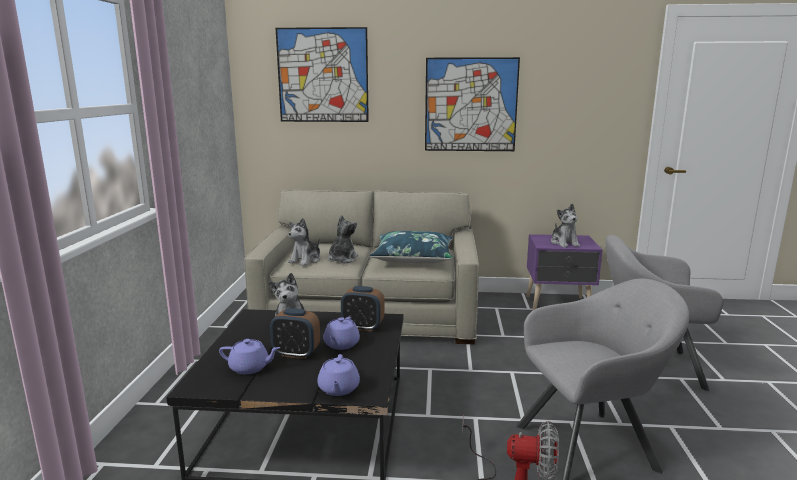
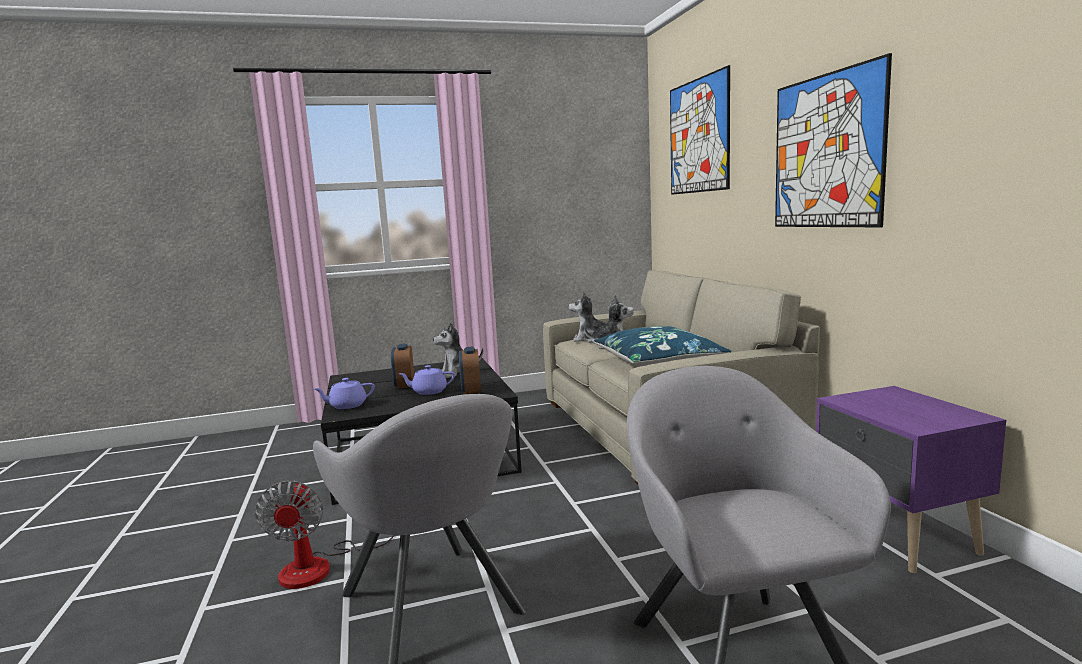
camera: 70 degrees right, 5 degrees down
purple teapot [219,339,280,374] -> none
plush toy [551,204,580,248] -> none

